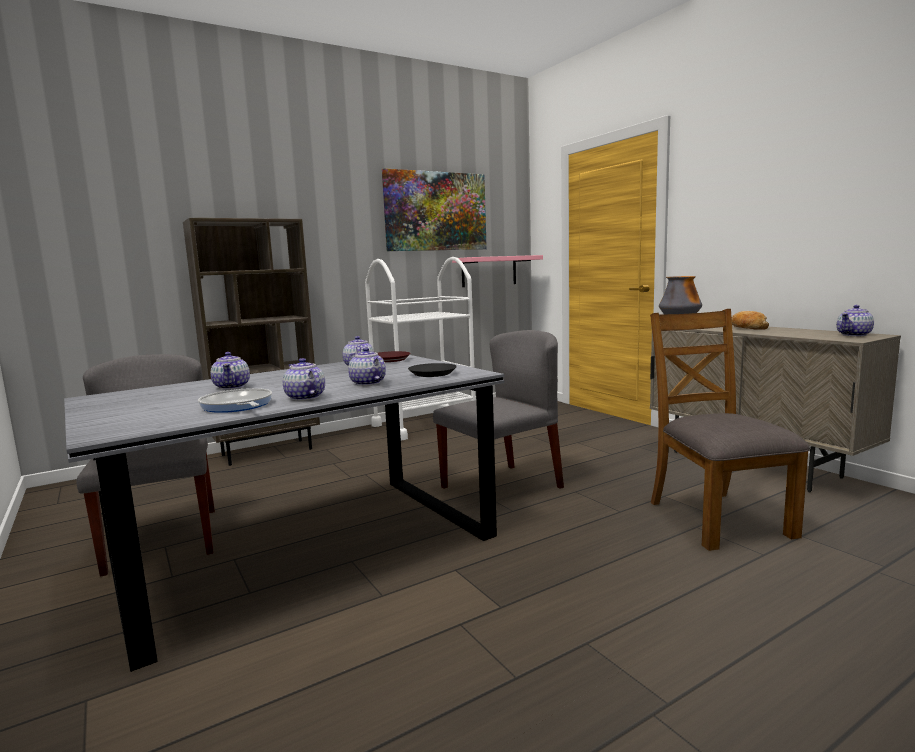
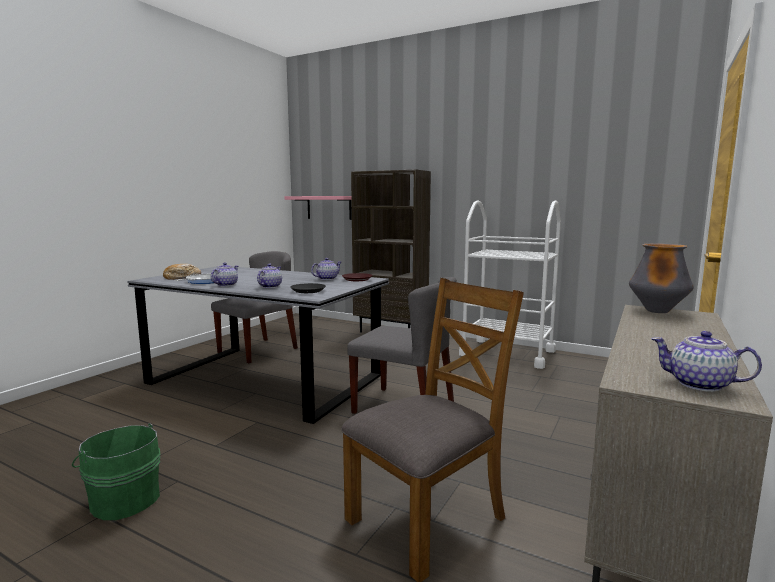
camera: 60 degrees right, 0 degrees up
teapot [211,352,250,390] -> none
picture [382,168,487,251] -> none
pink shelf [452,255,543,287] -> pink shelf moved to [285,196,352,220]
bread [732,311,769,330] -> bread moved to [163,264,201,280]
none -> green bucket [72,423,160,520]

